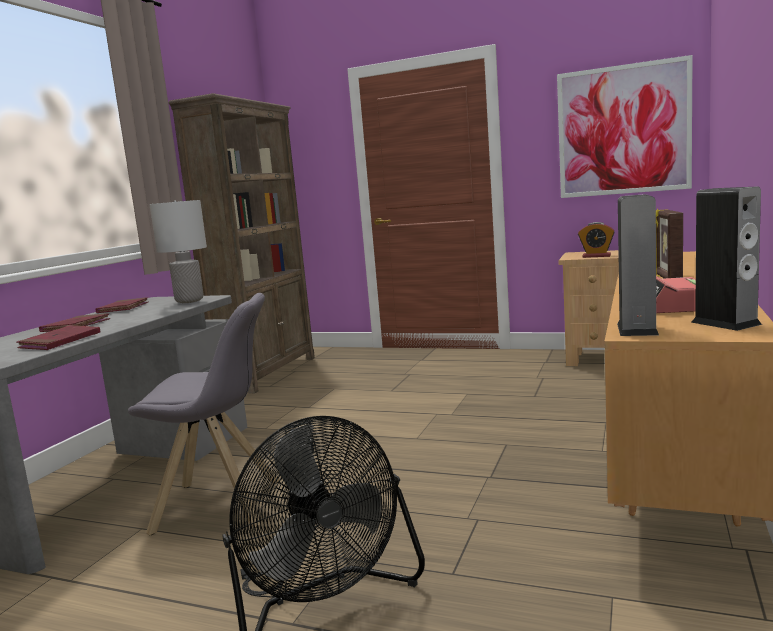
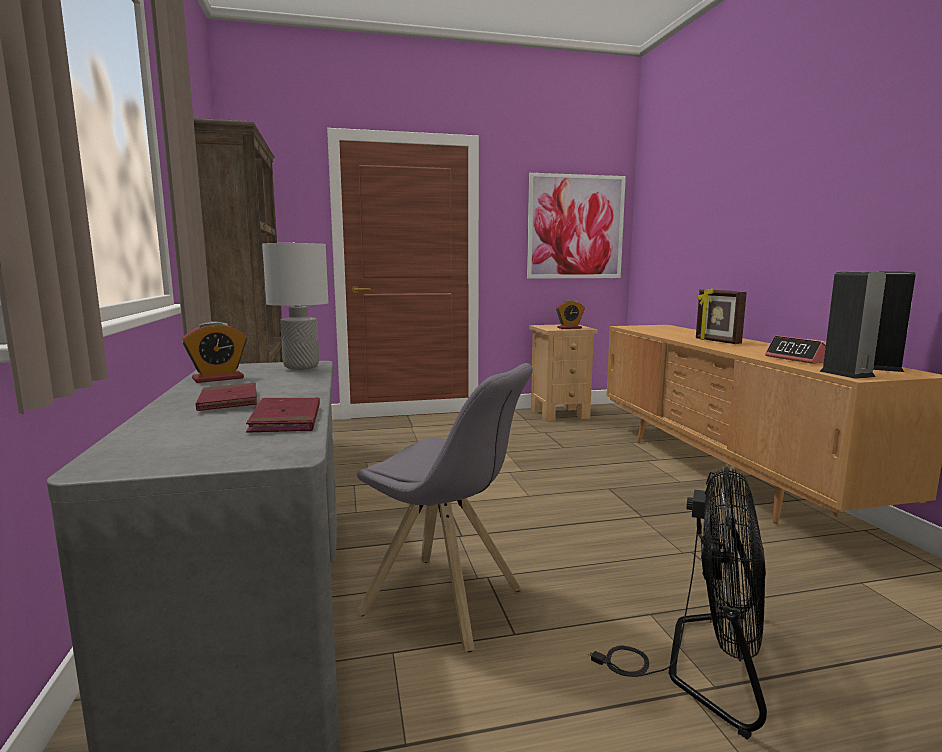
camera: 35 degrees left, 0 degrees up
red book [95,297,149,313] -> alarm clock [182,321,247,383]
grey chair [128,293,279,535] -> grey chair turned 60 degrees clockwise [357,363,533,652]

